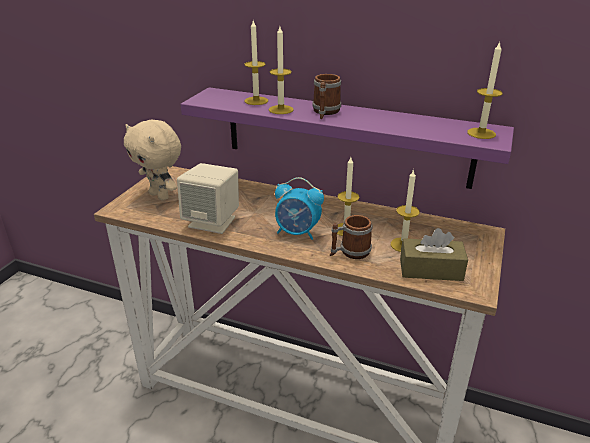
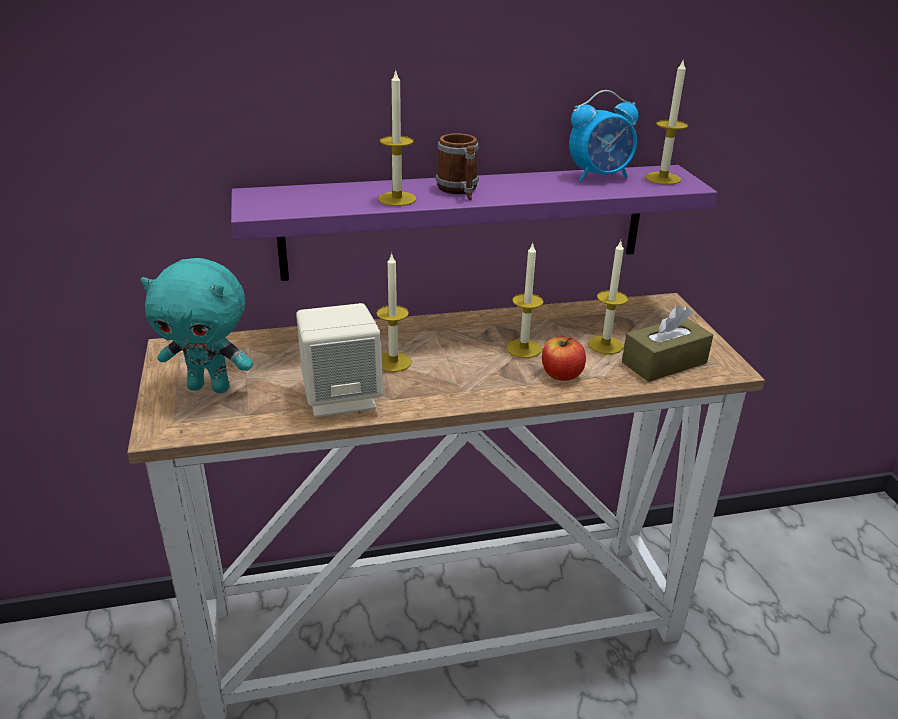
camera: 35 degrees left, 0 degrees up
beige plush toy [124,119,181,201] -> turquoise plush toy [141,258,253,393]
candle [245,21,268,105] -> candle moved to [376,252,412,372]
alarm clock [275,177,324,240] -> alarm clock moved to [569,90,638,182]
mug [330,215,373,259] -> apple [542,337,586,381]

